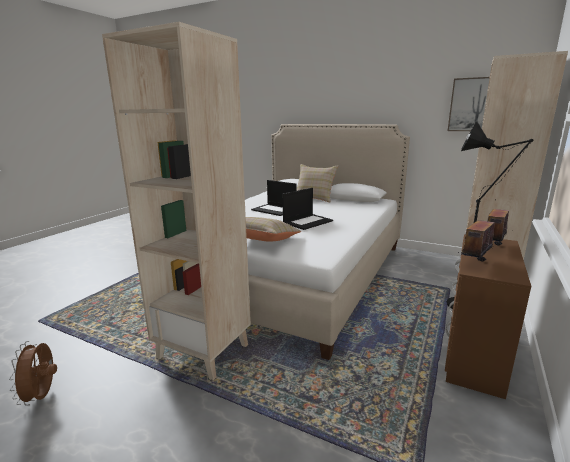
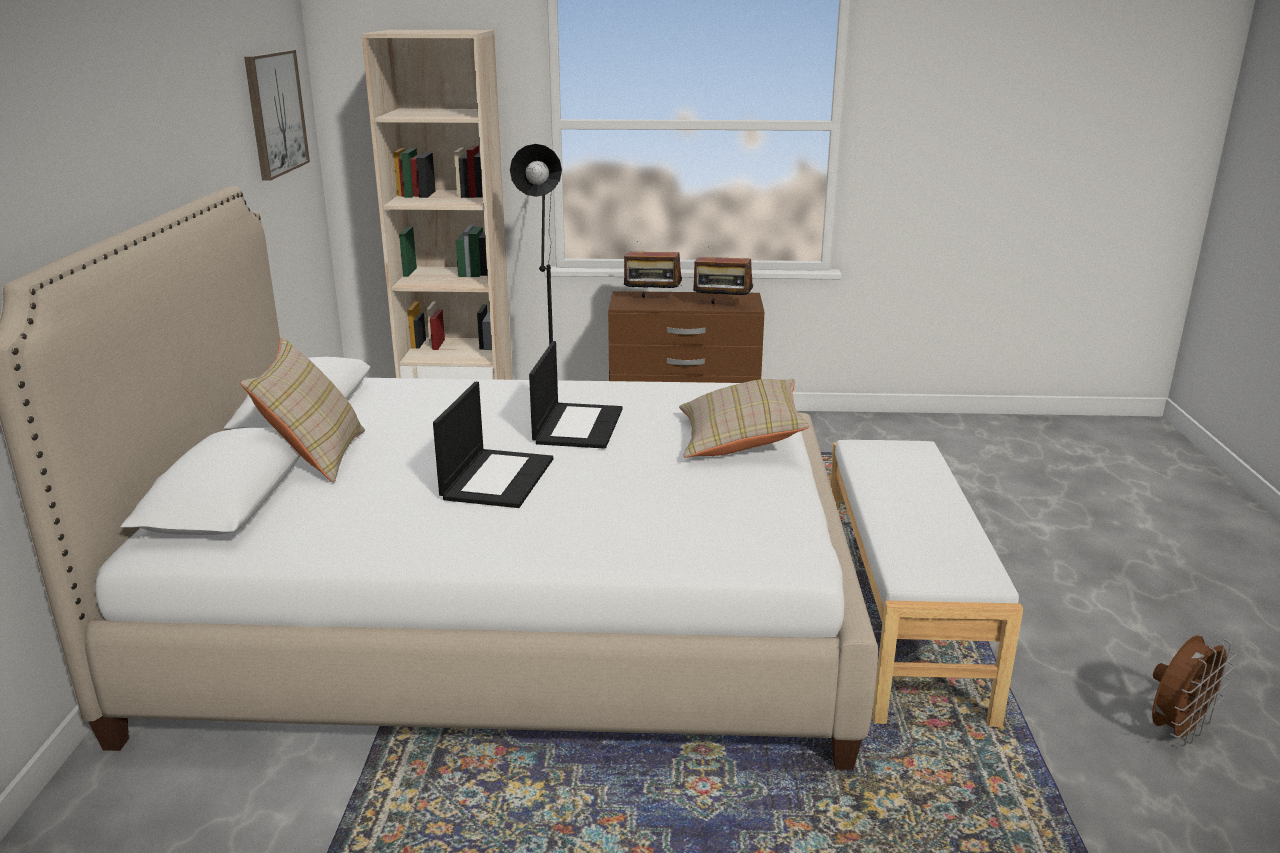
camera: 115 degrees left, 5 degrees up
beige bookcase [102,22,251,380] -> white bench [830,440,1023,727]
laptop [283,188,333,230] -> laptop turned 75 degrees clockwise [529,341,623,449]

